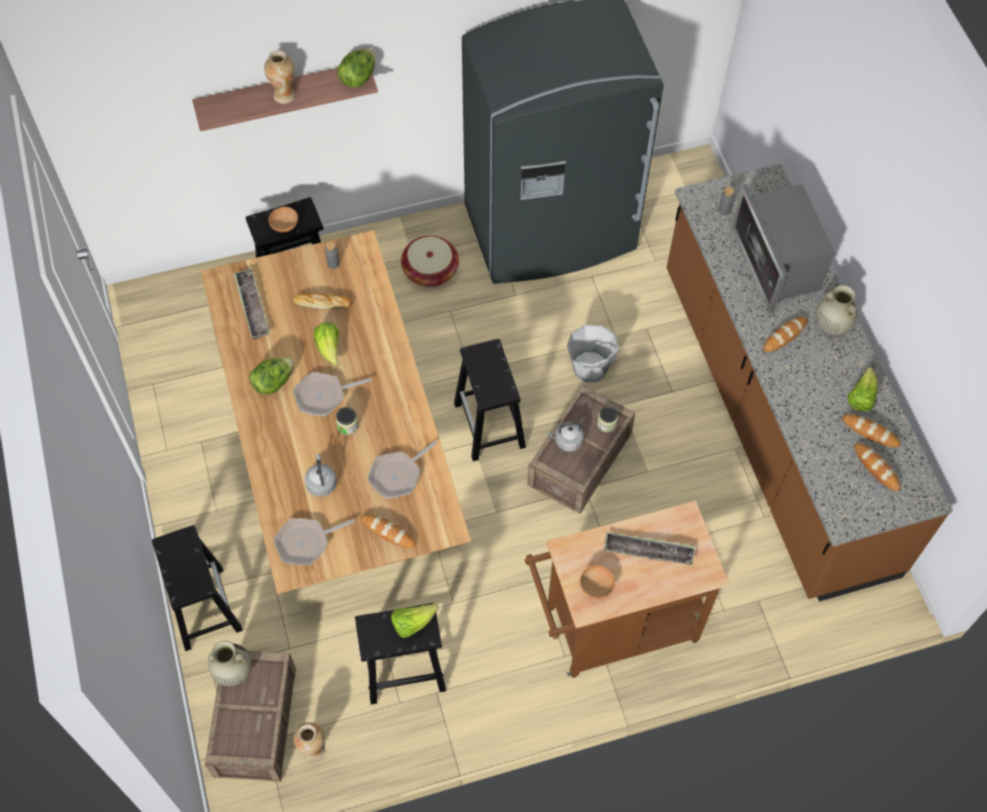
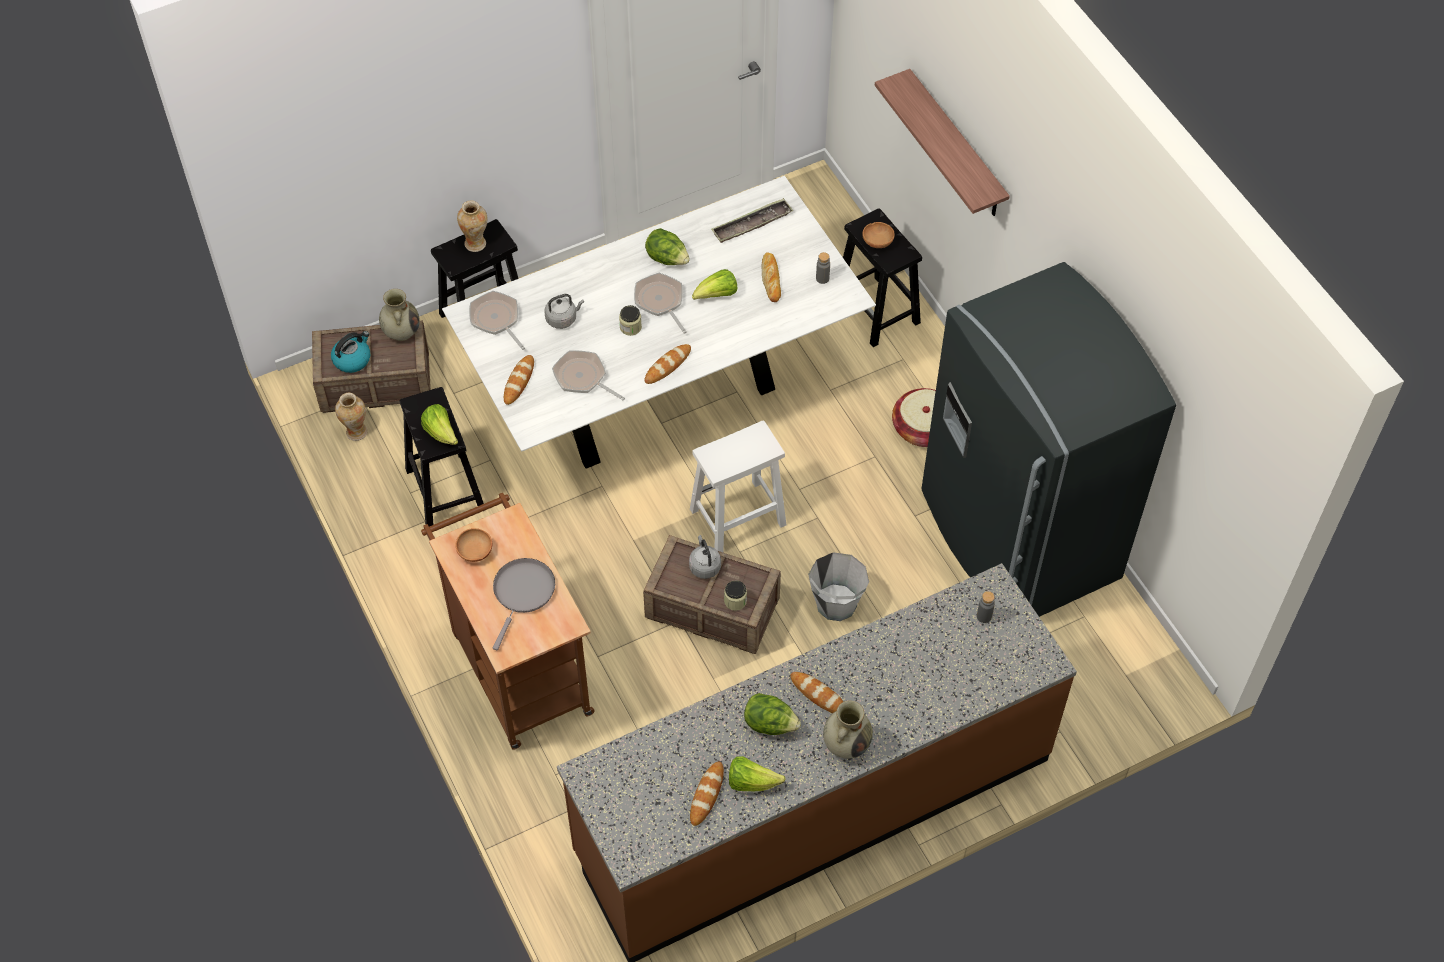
camera: 80 degrees right, 5 degrees down
brown dining table [201,230,471,594] -> white dining table [442,176,876,469]
vase [264,50,295,104] -> vase moved to [457,200,488,252]
lettuce [338,49,375,88] -> lettuce moved to [744,693,801,735]
black stool [454,339,526,461] -> white stool [690,420,786,552]
tray [603,532,695,565] -> grey frying pan [493,558,555,650]
microwave [732,184,835,314] -> none
bread [855,443,901,491] -> bread moved to [644,344,691,384]
none -> kettle [331,331,370,373]

